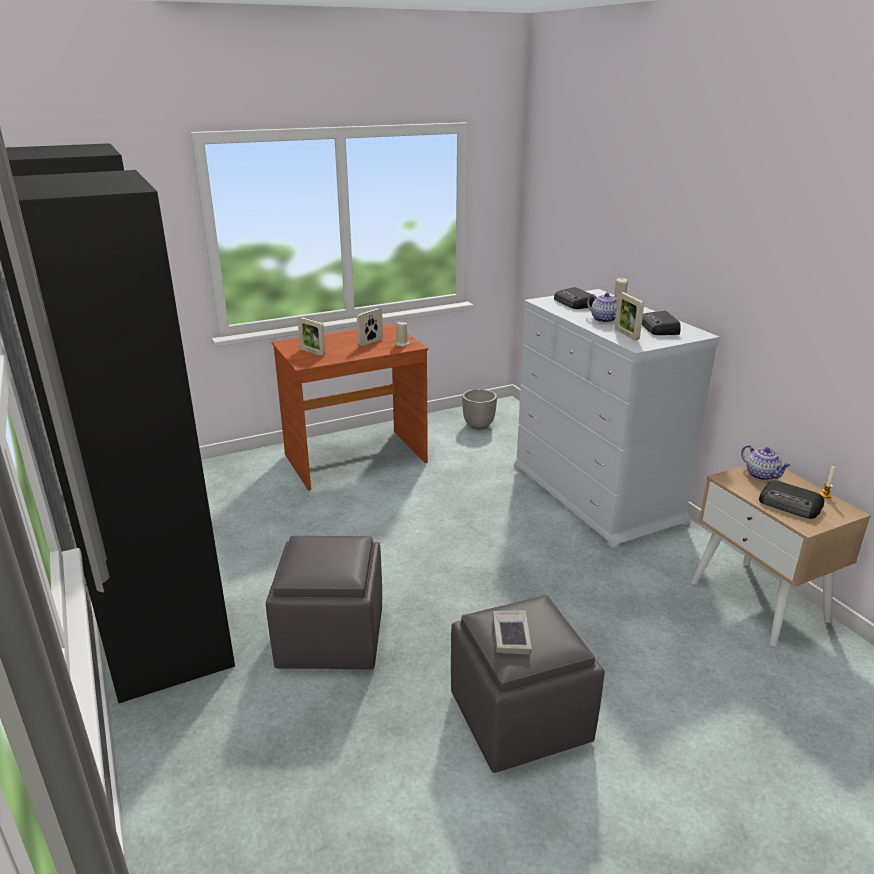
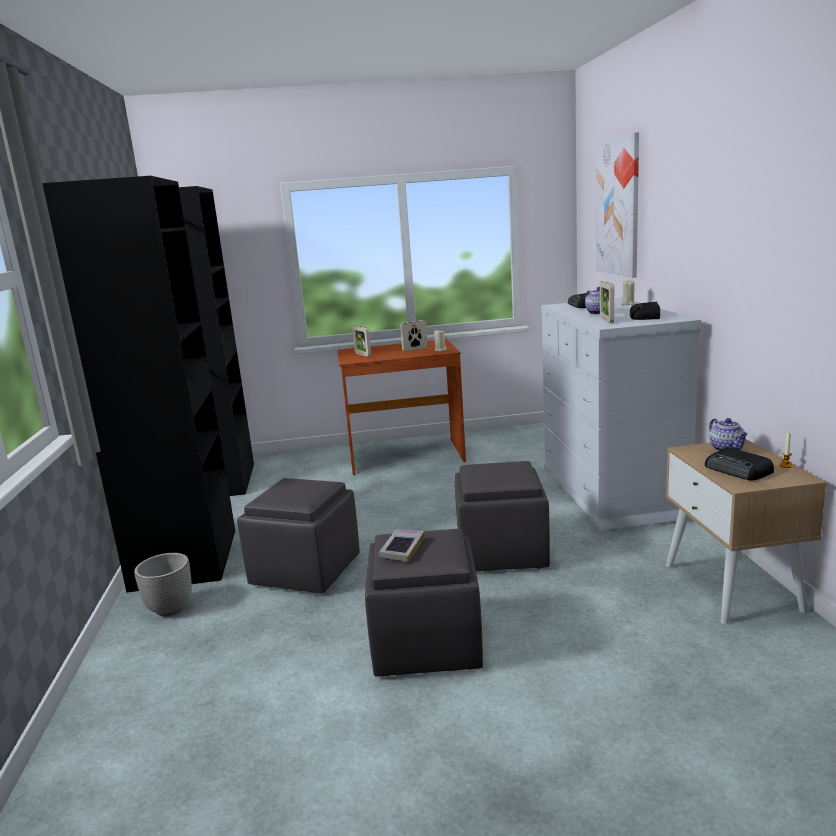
camera: 20 degrees right, 10 degrees down
planter [462,389,497,430] -> planter moved to [134,553,192,616]
none -> grey ottoman [455,461,550,571]
none -> picture [596,132,639,278]

